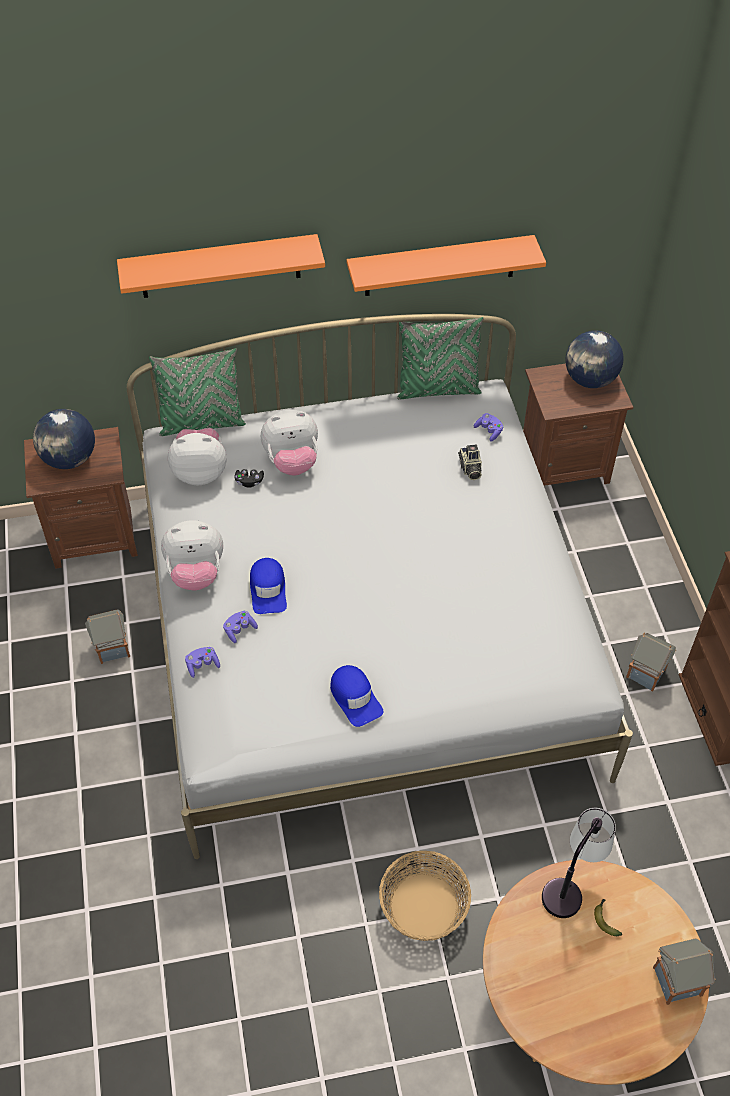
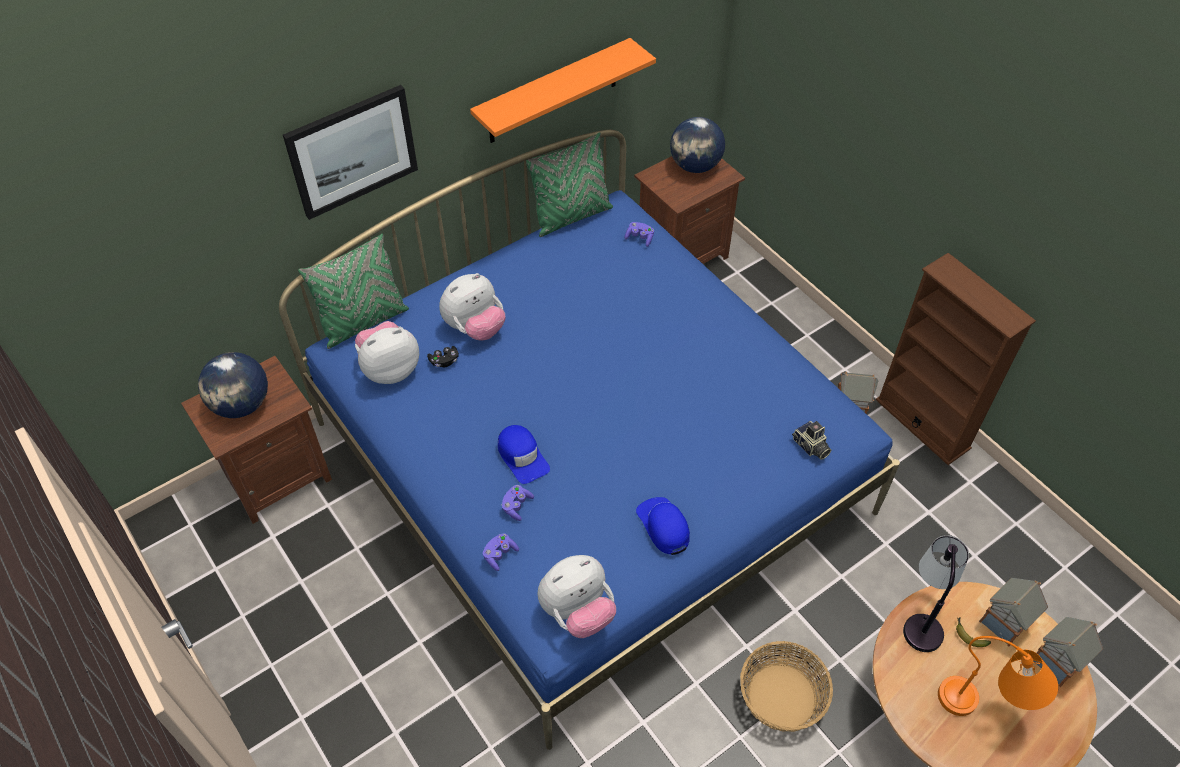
camera: 25 degrees left, 0 degrees up
toy house [85,609,130,664] -> toy house moved to [979,578,1048,646]
orange shelf [117,234,325,298] -> picture [283,85,418,220]
white bed [127,314,633,859] -> blue bed [279,130,900,750]
plush toy [161,520,223,591] -> plush toy moved to [537,555,616,638]
blue cap [330,665,383,727] -> blue cap turned 150 degrees counterclockwise [636,497,690,555]
camera [458,444,482,480] -> camera moved to [792,421,831,460]
none -> orange table lamp [938,636,1058,716]

